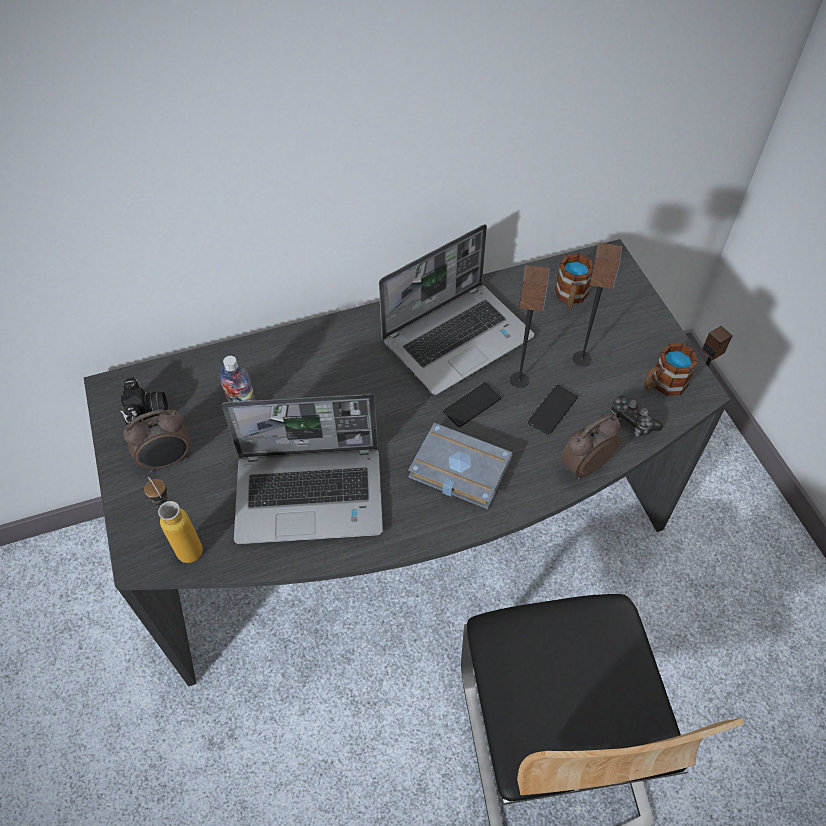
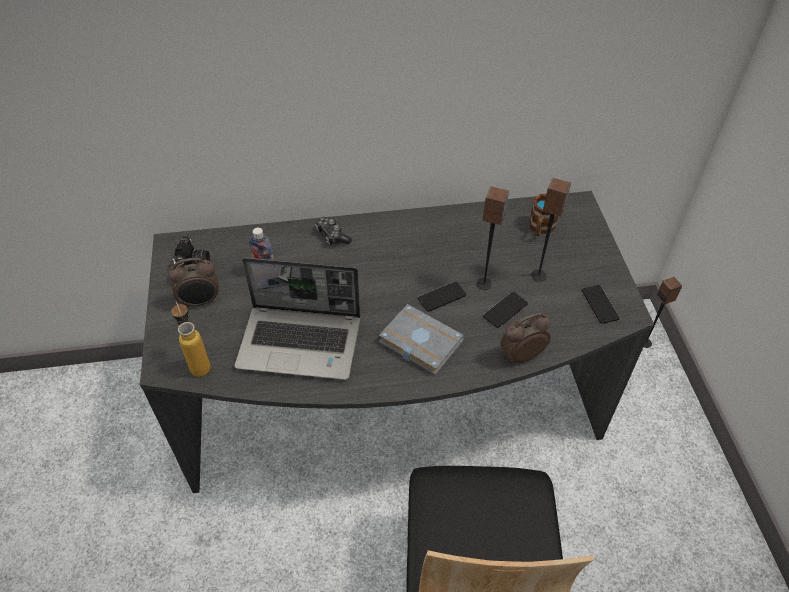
camera: 10 degrees right, 5 degrees down
laptop [379,224,534,395] -> none
game controller [611,395,663,437] -> game controller moved to [315,217,352,245]
mug [644,343,699,396] -> phone [582,285,620,324]

